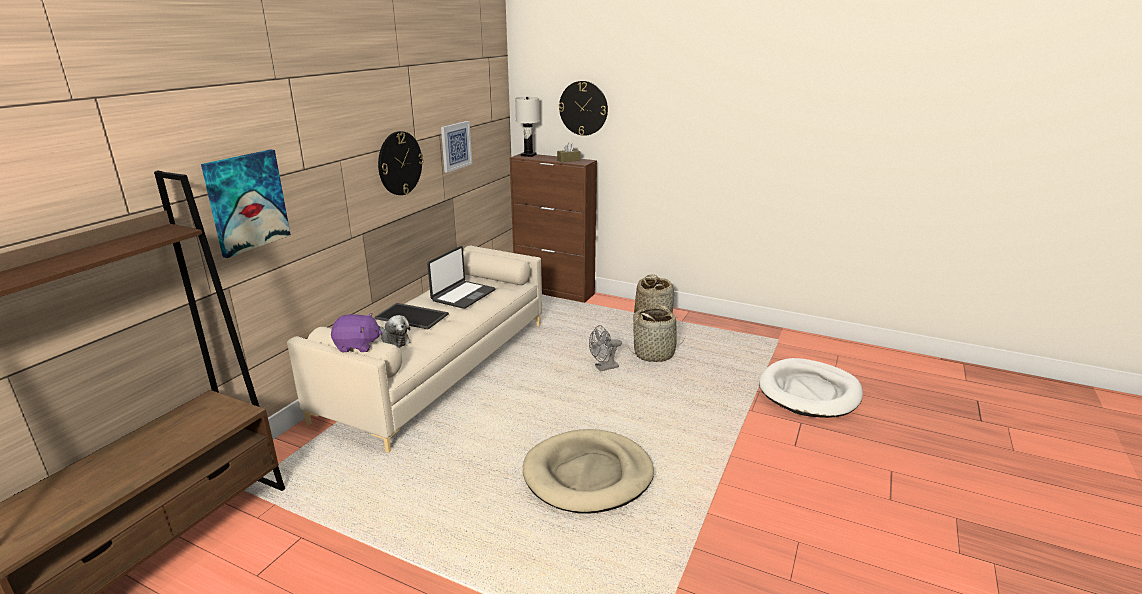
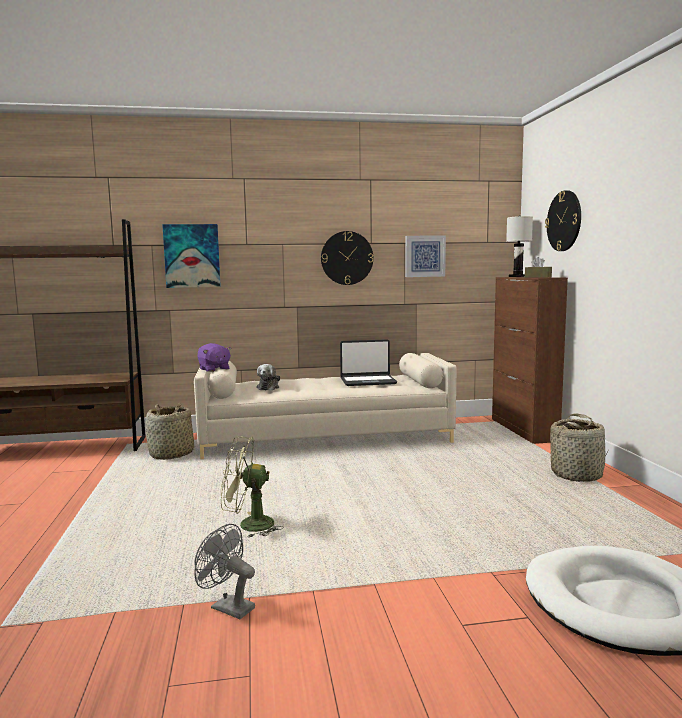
camera: 55 degrees right, 15 degrees down
tray [375,303,449,329] -> none
beige dog bed [523,429,654,514] -> green fan [221,436,284,538]
grey fan [589,325,622,372] -> grey fan moved to [194,524,255,619]
basket [628,304,686,362] -> basket moved to [146,403,194,460]

